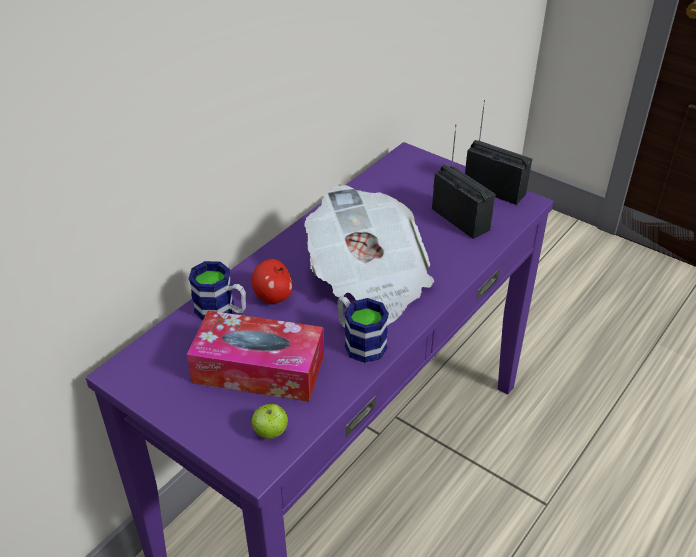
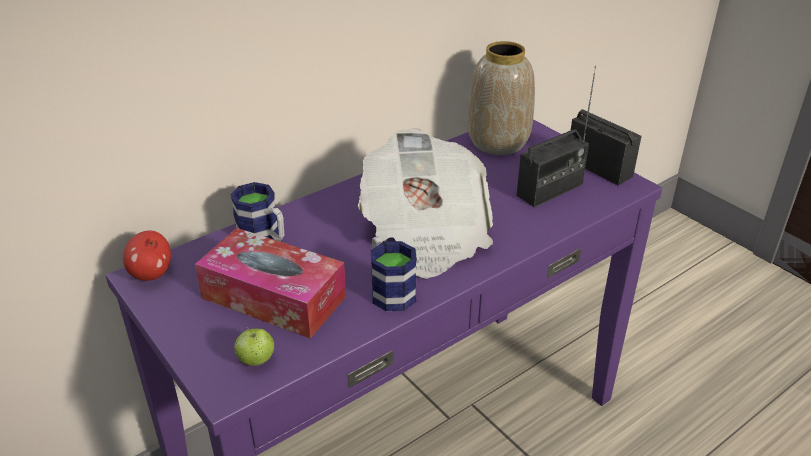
camera: 15 degrees right, 5 degrees down
apple [251,259,293,303] -> apple moved to [123,231,171,281]
radio [432,125,496,239] -> radio turned 75 degrees clockwise [517,93,592,207]
none -> vase [468,41,535,155]

